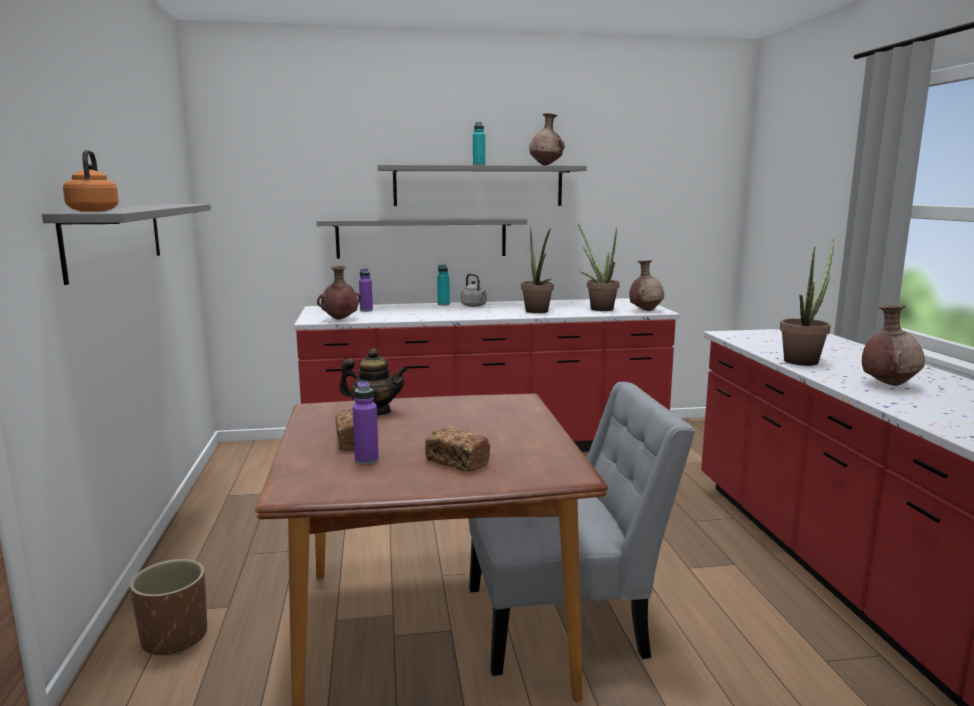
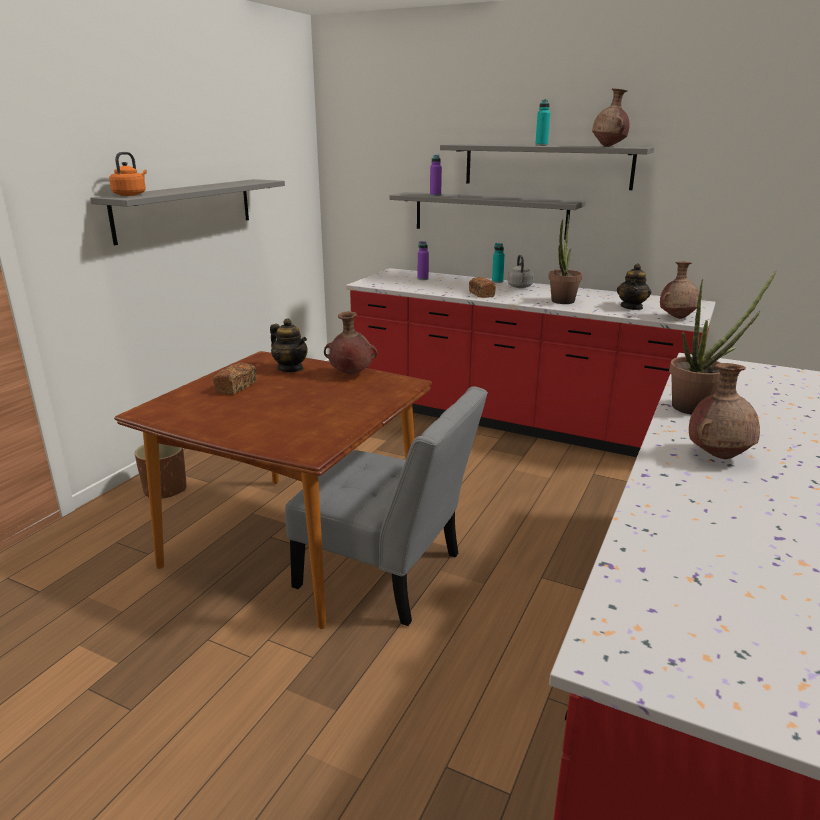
camera: 35 degrees right, 10 degrees up
brown vase [317,265,361,320] -> brown vase moved to [324,311,377,374]
purple bottle [352,381,379,465] -> purple bottle moved to [430,155,442,196]
bread [425,428,490,472] -> bread moved to [469,277,496,298]
potted plant [578,224,619,311] -> teapot [617,263,651,310]

